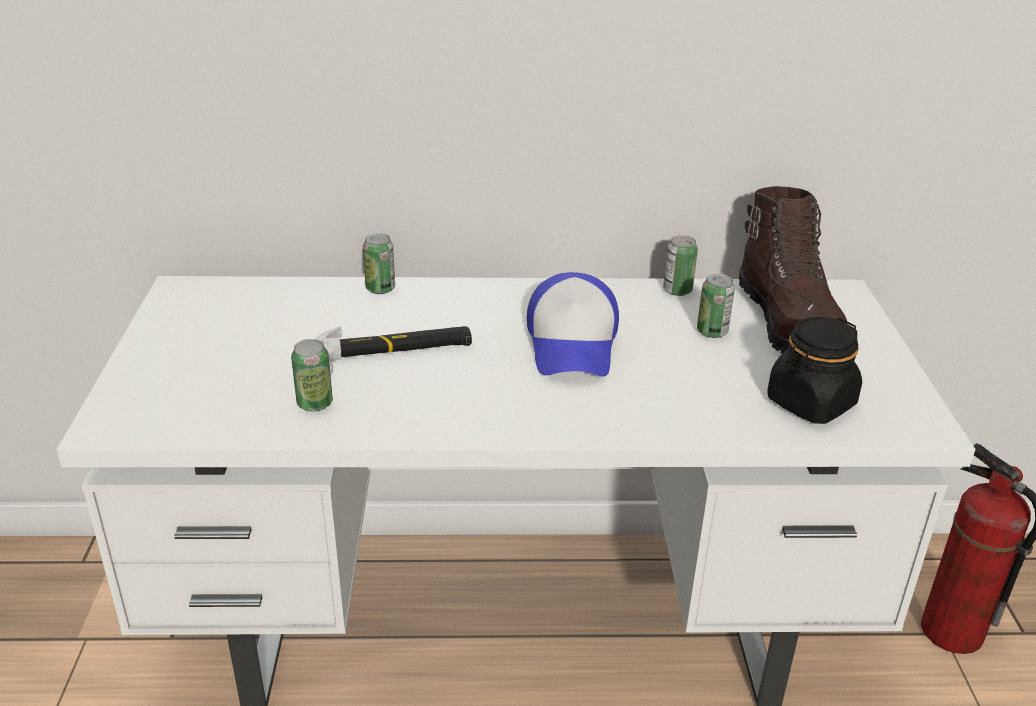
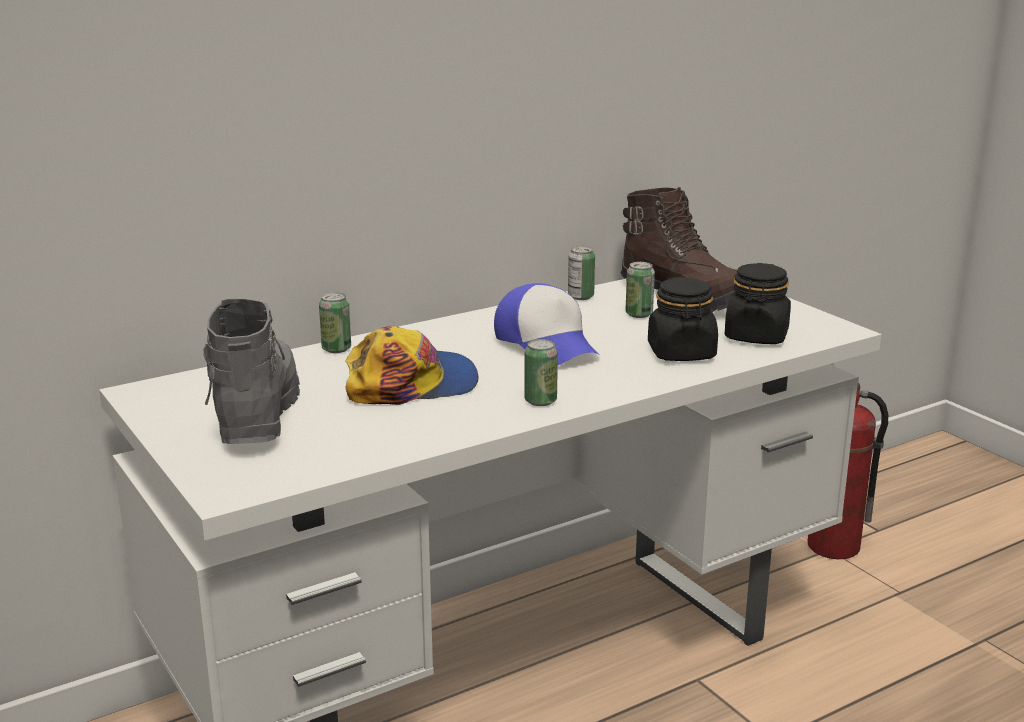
camera: 30 degrees left, 10 degrees down
can [291,339,333,412] -> can moved to [524,339,558,406]
hammer [315,326,472,375] -> cap [345,326,478,405]
none -> grey boot [203,299,300,444]
none -> black jar [648,277,718,361]

